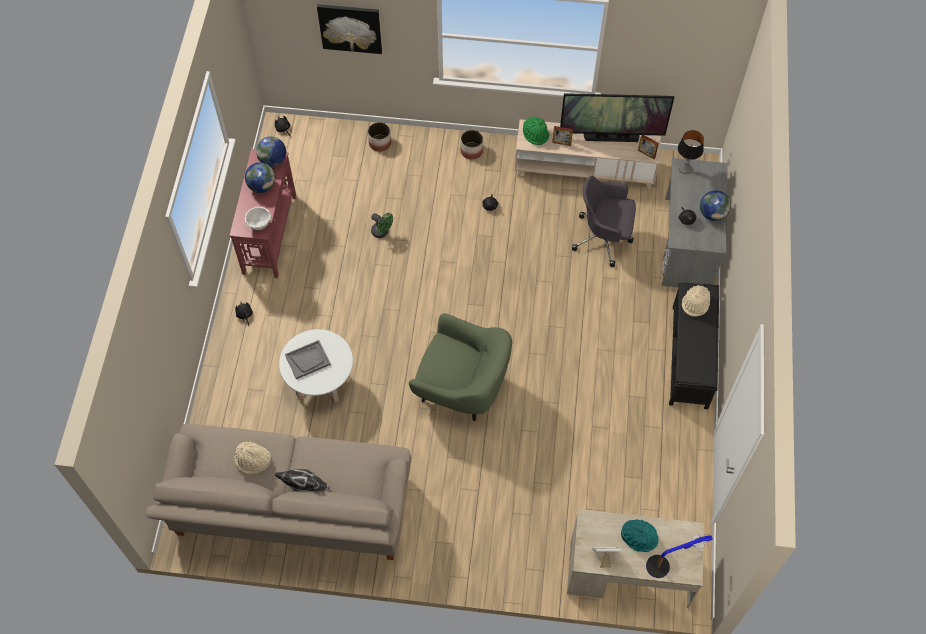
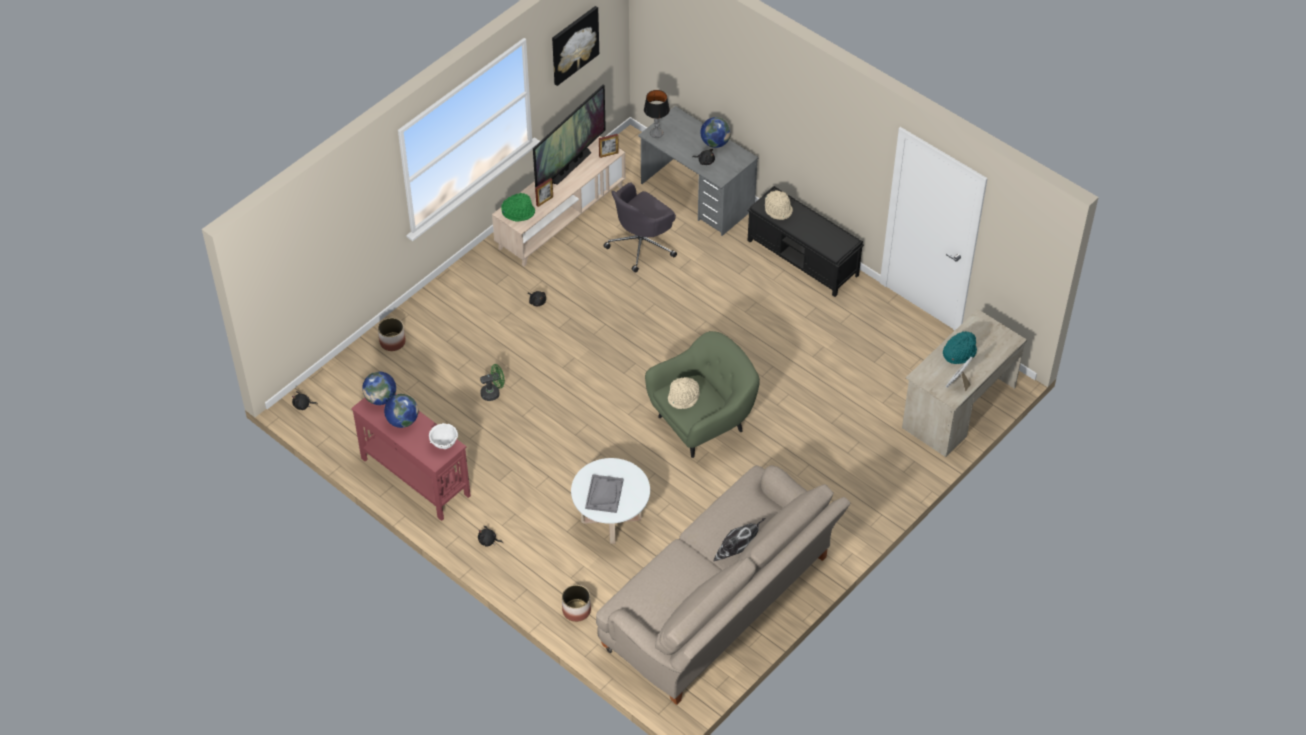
camera: 55 degrees left, 10 degrees down
beige hat [234,442,271,474] -> beige hat moved to [668,377,700,409]
picture [317,4,382,54] -> picture moved to [552,6,599,86]
planter [460,130,483,160] -> planter moved to [562,585,591,622]
table lamp [646,536,713,578] -> none

